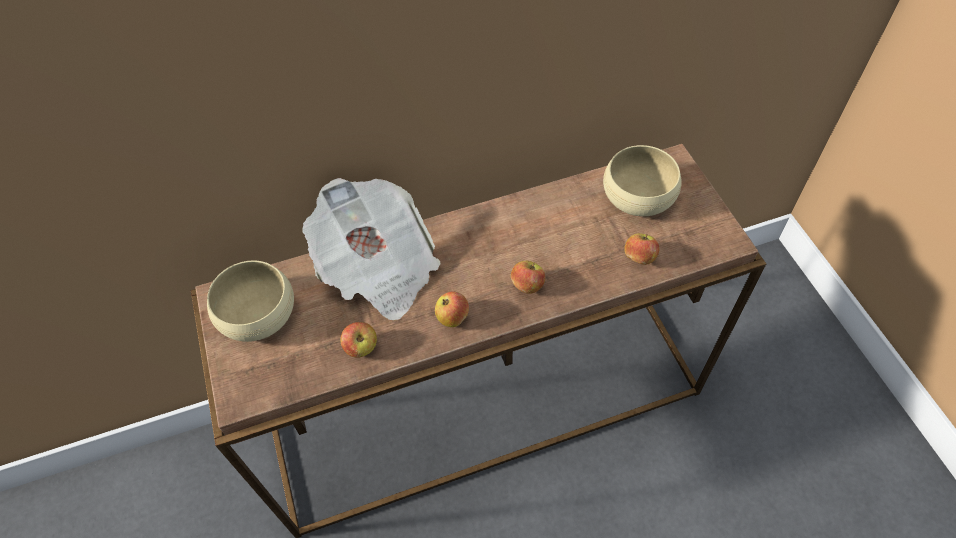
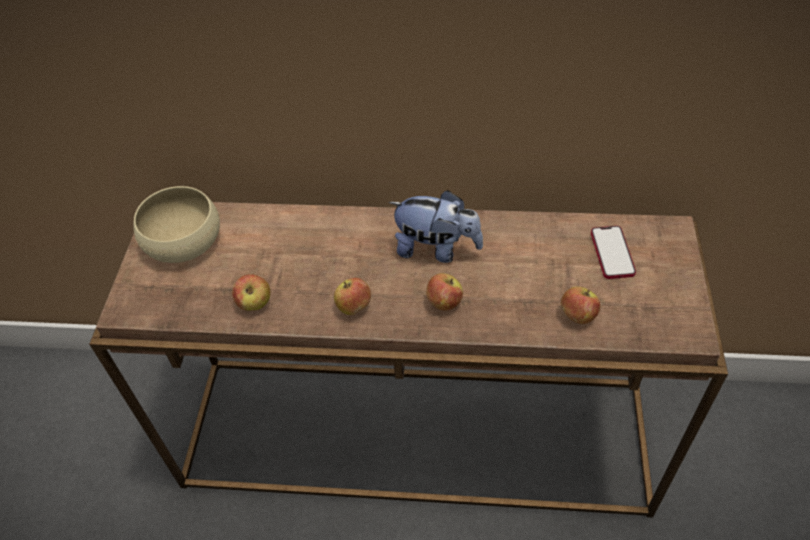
camera: 25 degrees right, 5 degrees down
newspaper [302,178,441,320] -> none
beige bowl [603,145,682,216] -> phone [591,226,636,279]
none -> plush toy [389,190,483,263]

